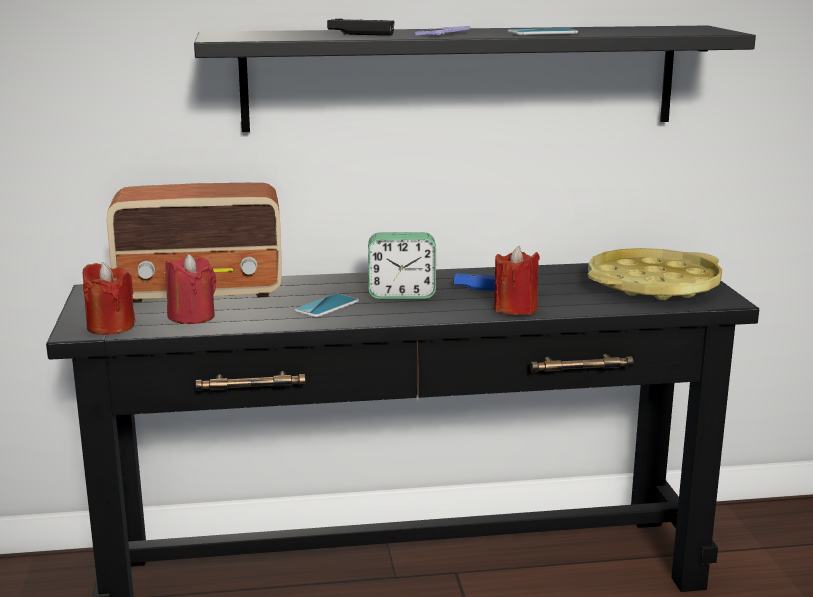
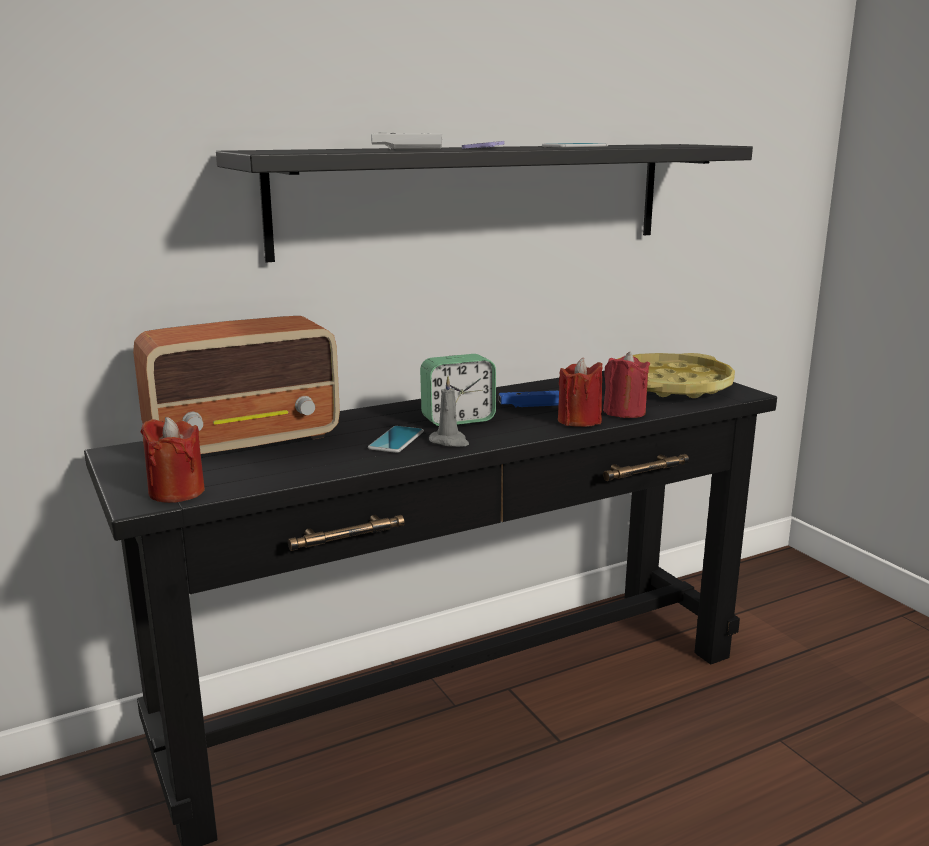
camera: 20 degrees left, 0 degrees up
red candle [165,254,216,324] -> red candle moved to [603,352,650,418]
black game controller [327,19,394,36] -> white game controller [371,132,442,149]
none -> grey candle [429,376,469,447]

